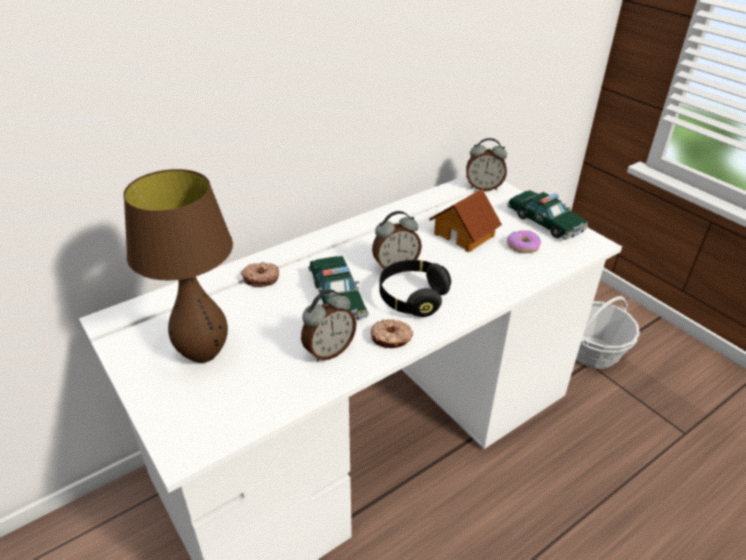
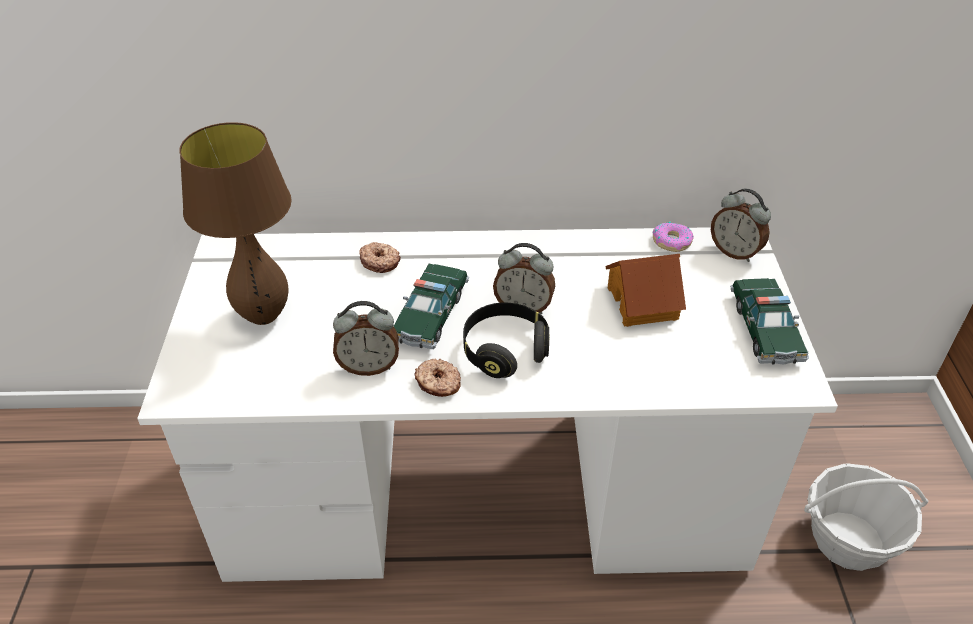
camera: 35 degrees right, 5 degrees up
donut [507,230,541,253] -> donut moved to [653,222,694,252]

